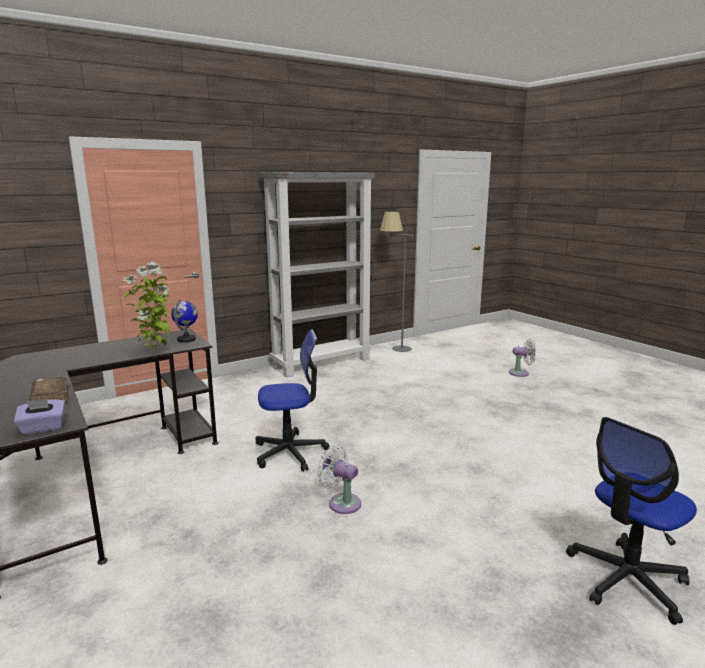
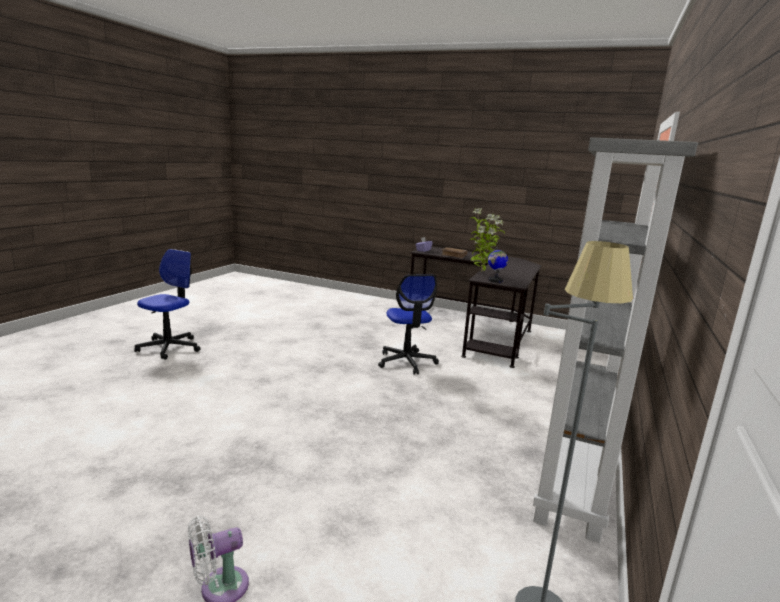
camera: 145 degrees right, 0 degrees up
office chair [255,329,330,472] -> office chair turned 60 degrees counterclockwise [378,274,439,375]
white fan [317,445,361,514] -> none

